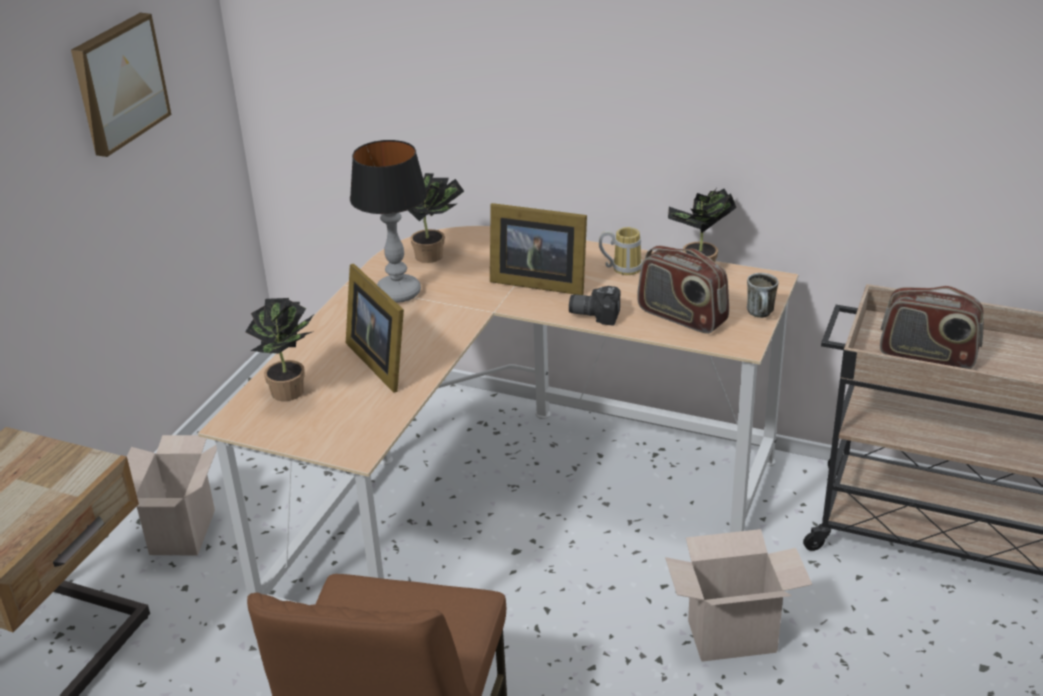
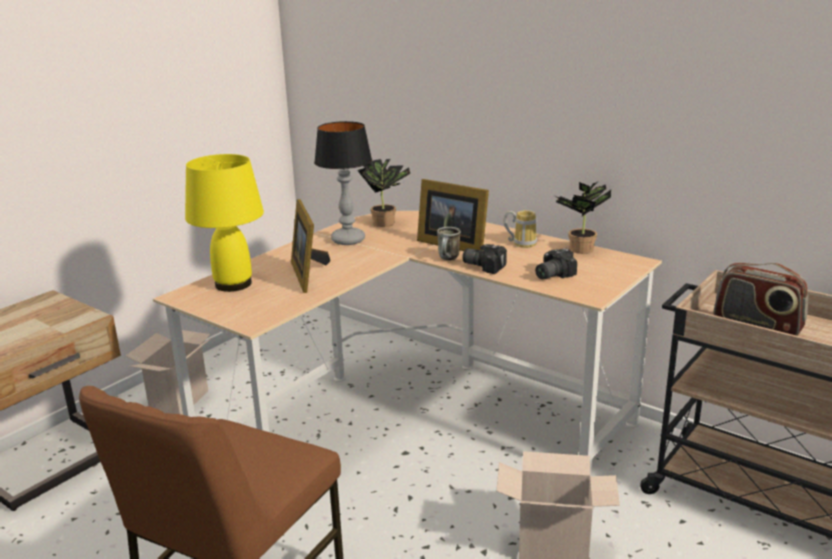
camera: 15 degrees right, 10 degrees down
picture [71,13,171,157] -> none
potted plant [245,298,314,401] -> yellow table lamp [185,154,264,292]
radio [637,246,729,334] -> camera [535,248,577,279]
mug [747,273,778,318] -> mug moved to [437,227,461,260]

